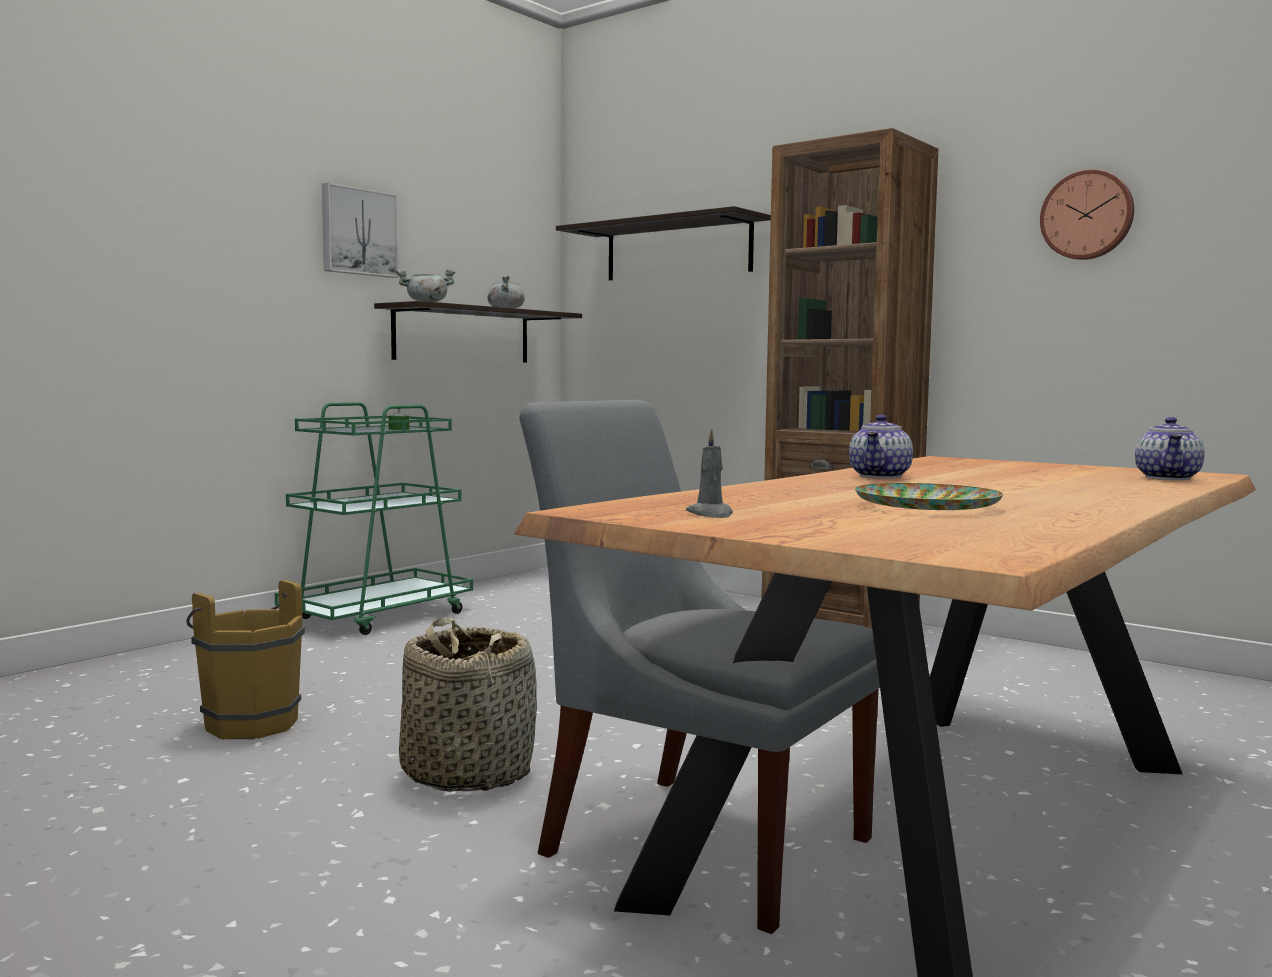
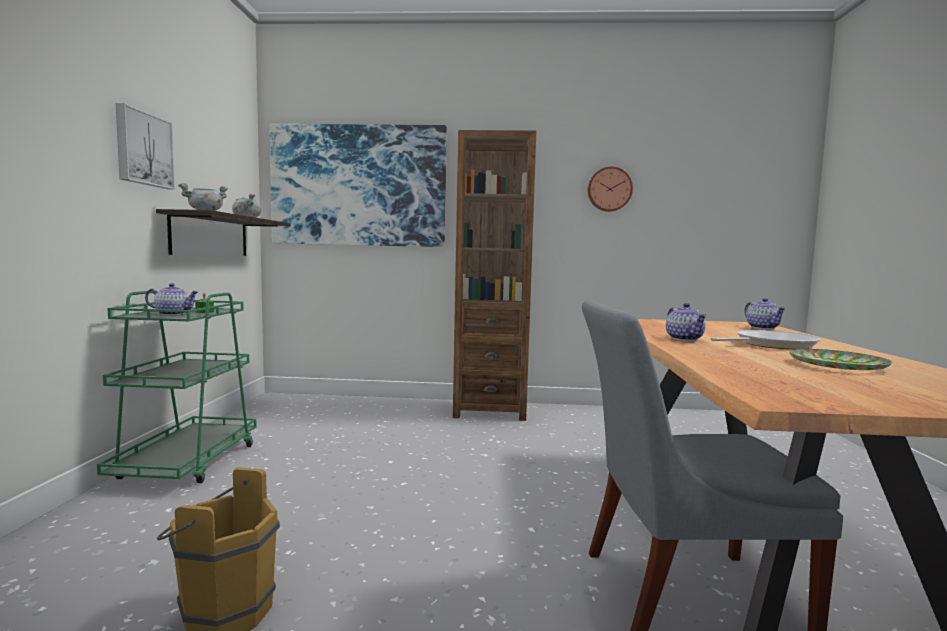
camera: 35 degrees left, 0 degrees up
basket [399,617,537,792] -> none
shelf [556,206,771,281] -> picture [270,124,447,247]
grey candle [686,428,733,518] -> none
none -> teapot [145,283,198,315]
none -> frying pan [711,330,821,350]

